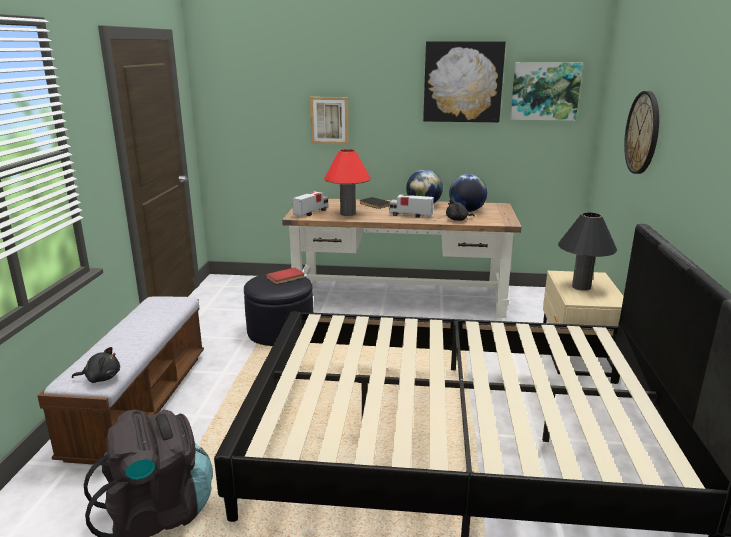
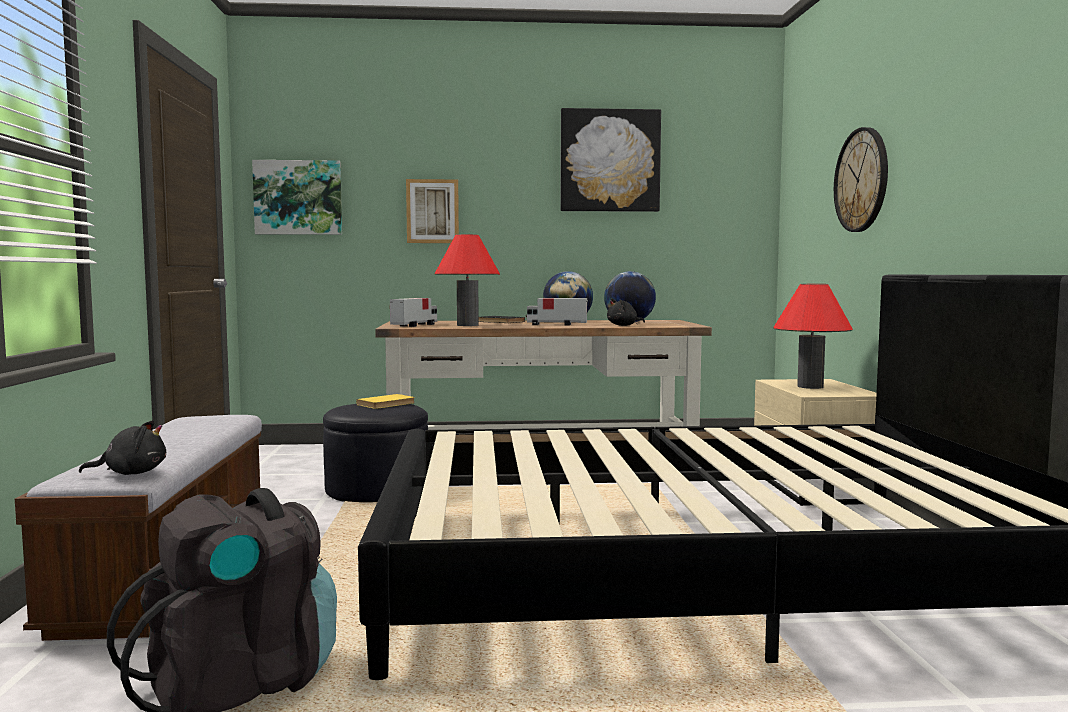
camera: 10 degrees left, 15 degrees down
red book [266,268,305,284] -> yellow book [356,394,415,409]
picture [510,62,583,121] -> picture moved to [252,160,342,235]
black table lamp [558,212,617,291] -> red table lamp [773,284,853,389]

